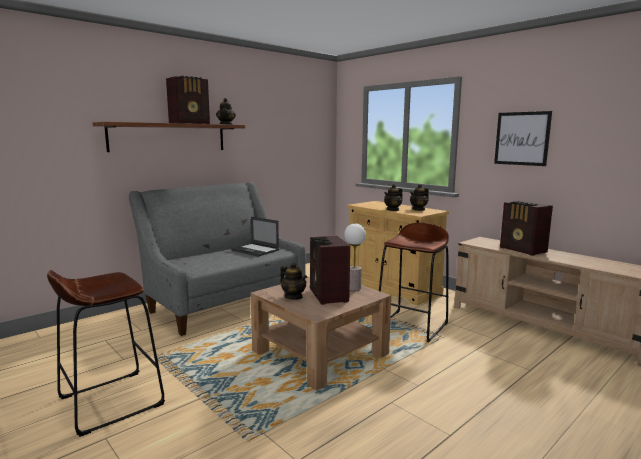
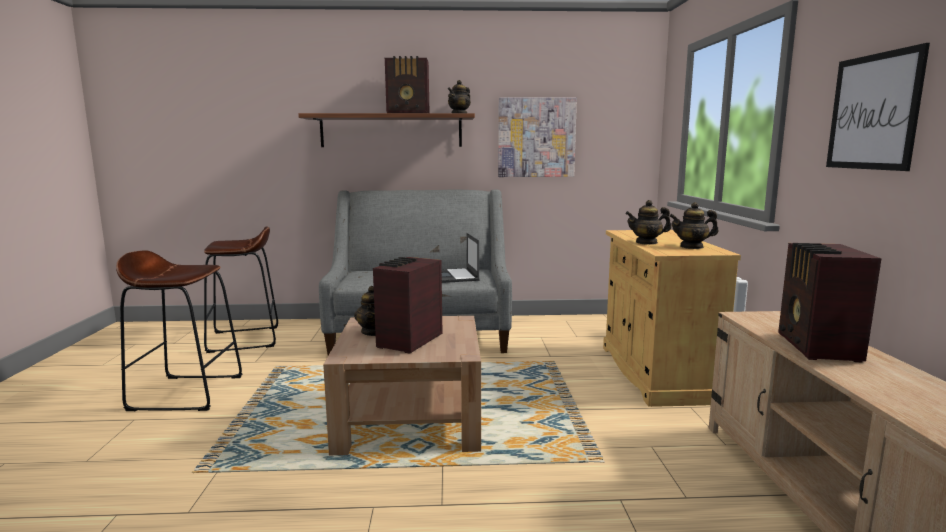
camera: 40 degrees right, 0 degrees up
table lamp [344,224,366,291] -> none
brown stool [379,223,449,342] -> brown stool moved to [204,227,278,353]
none -> picture [498,98,577,177]

